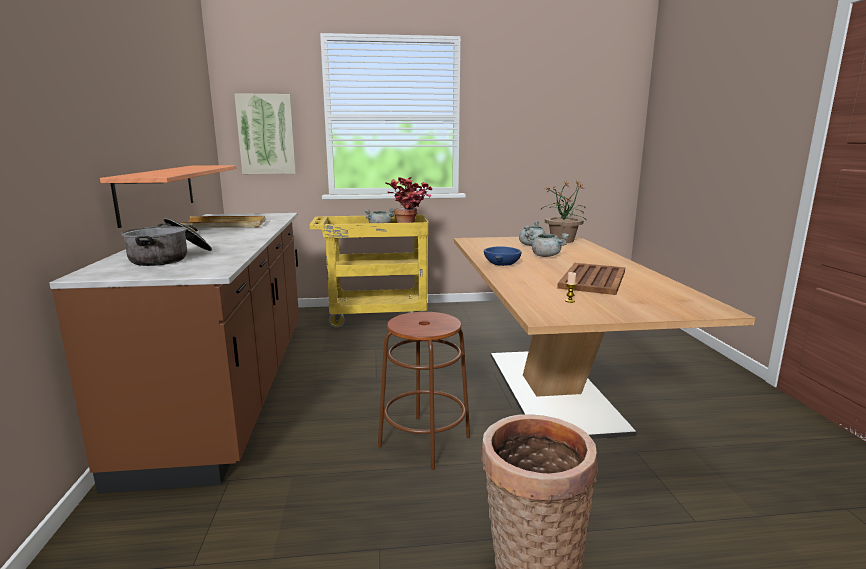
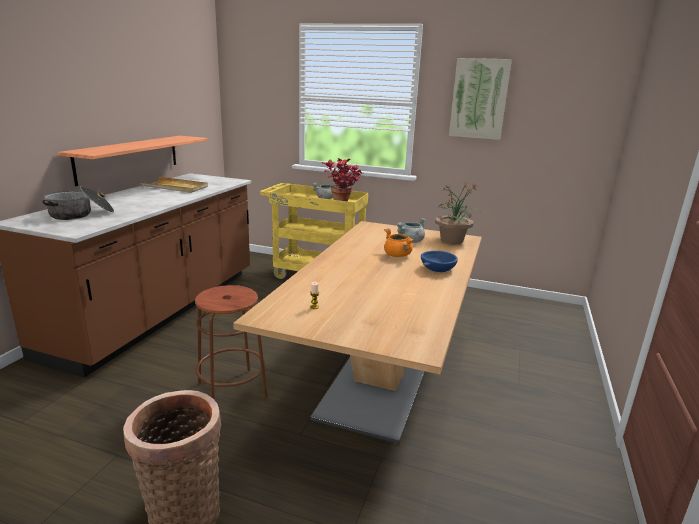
camera: 25 degrees right, 5 degrees up
picture [234,93,296,174] -> picture moved to [449,58,512,140]
blue bowl [484,246,522,266] -> blue bowl moved to [421,251,458,272]
grey cooking pot [526,230,570,257] -> orange cooking pot [384,228,414,257]
brown tray [557,263,625,295] -> none

